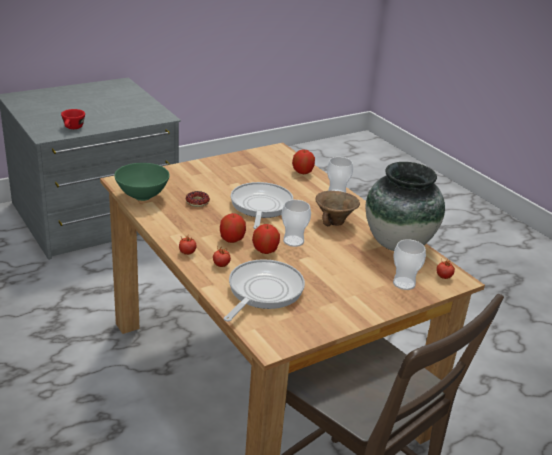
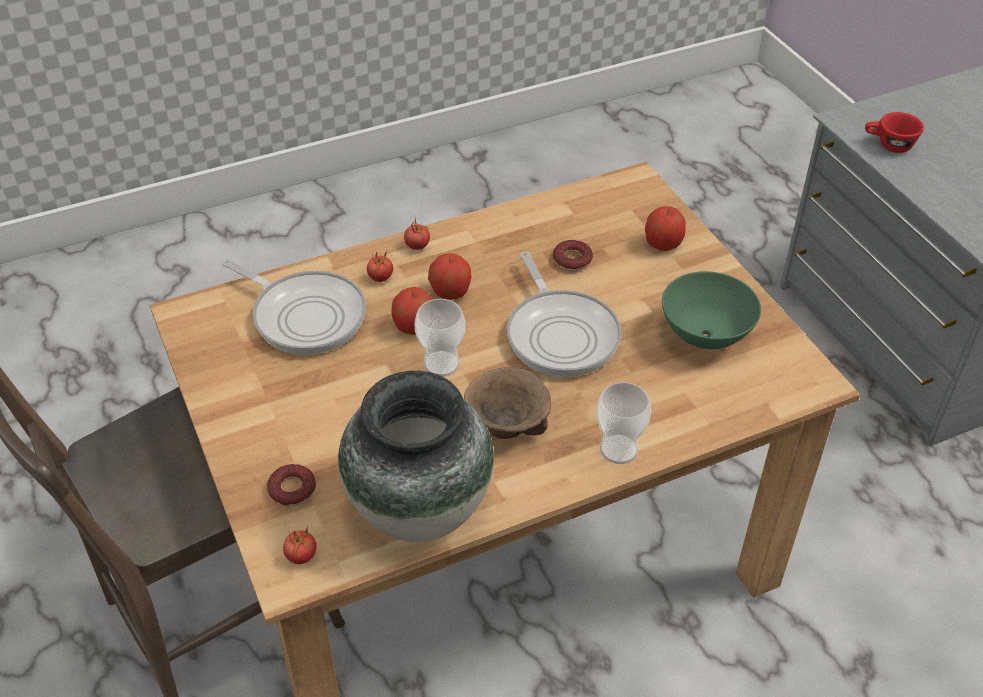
camera: 100 degrees right, 15 degrees up
green bowl [114,163,170,201] -> green bowl moved to [662,271,761,349]
frying pan [231,182,293,229] -> frying pan turned 60 degrees clockwise [507,251,622,377]
apple [292,150,315,174] -> apple moved to [645,206,686,251]
cup [393,239,426,290] -> donut [267,464,316,507]

